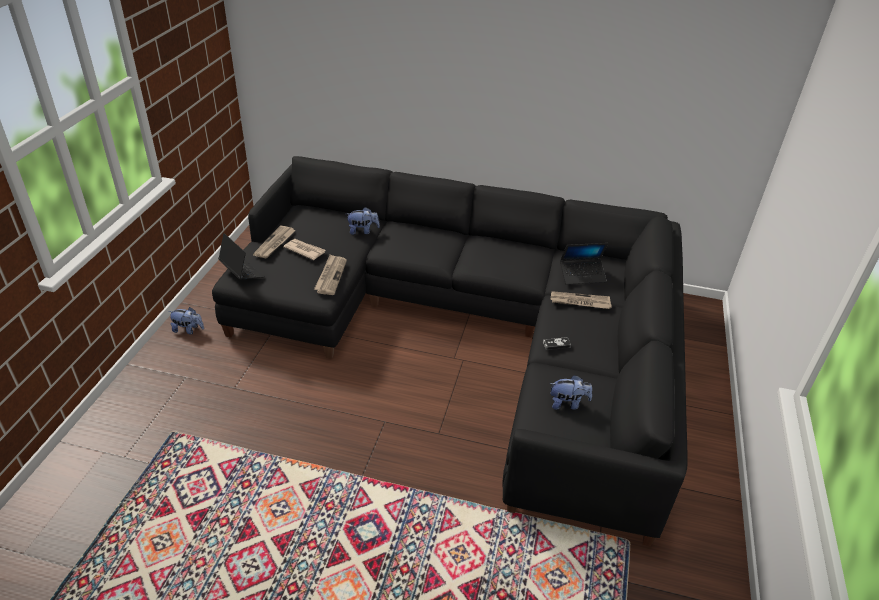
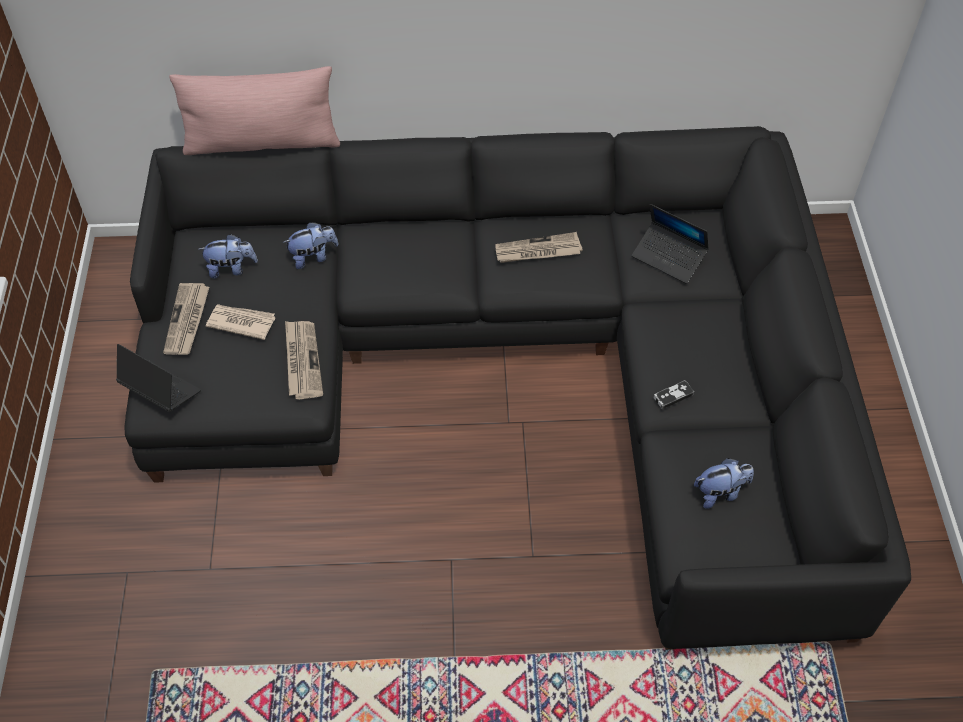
camera: 15 degrees left, 15 degrees up
plush toy [168,307,204,334] -> plush toy moved to [199,234,258,278]
newspaper [551,291,612,309] -> newspaper moved to [495,232,583,263]
laptop [560,243,608,285] -> laptop turned 60 degrees clockwise [632,204,709,284]
none -> pink pillow [169,66,340,155]

